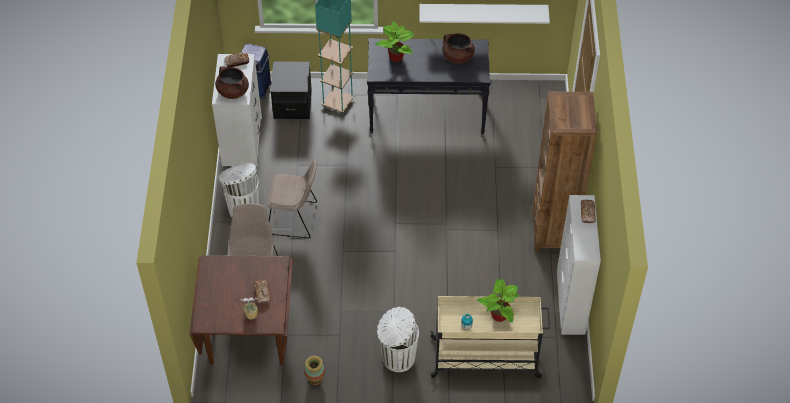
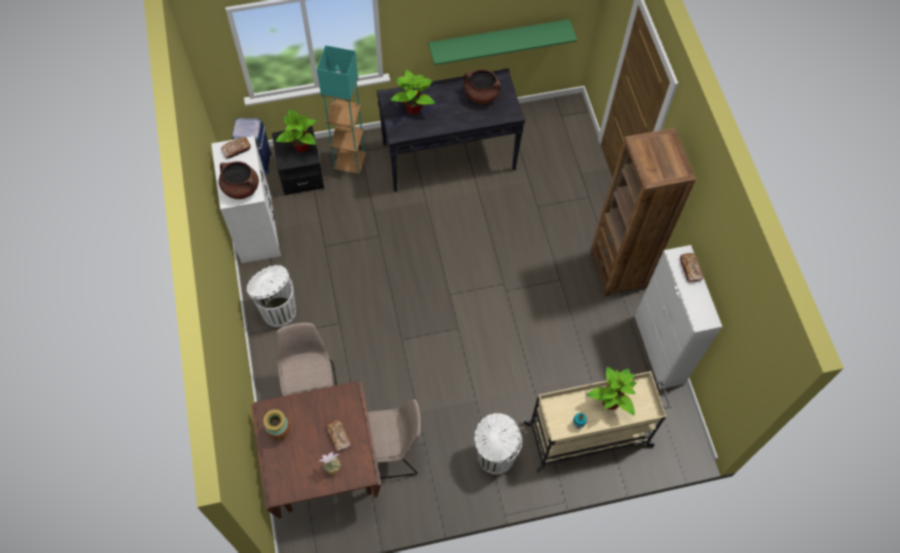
camera: 15 degrees left, 10 degrees up
beige chair [267,160,317,239] -> beige chair moved to [367,399,421,479]
vase [304,356,325,385] -> vase moved to [263,410,290,440]
white shelf [419,4,550,24] -> green shelf [428,19,577,65]
none -> potted plant [276,109,317,152]

